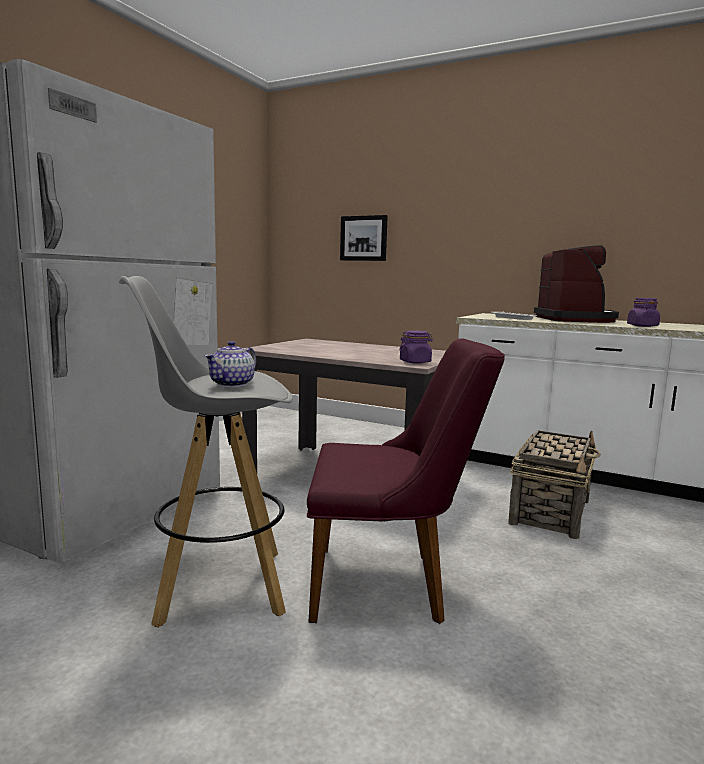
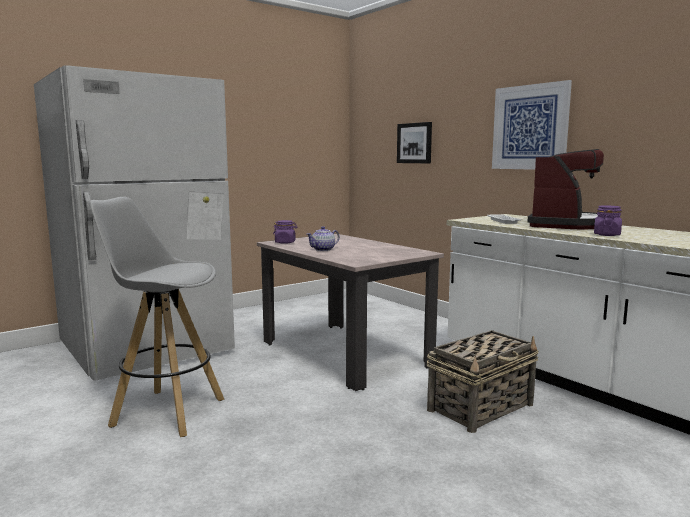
camera: 25 degrees right, 0 degrees up
teapot [205,341,256,387] -> teapot moved to [307,226,340,251]
purple chair [307,338,505,624] -> none
purple jar [399,330,433,364] -> purple jar moved to [273,220,297,244]
none -> picture [492,80,572,170]

